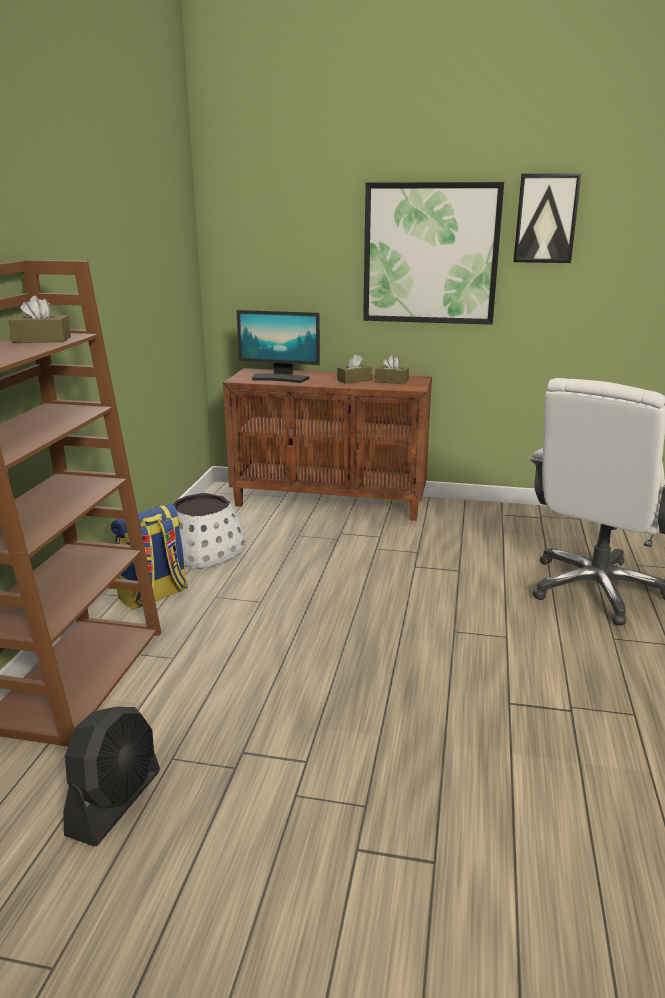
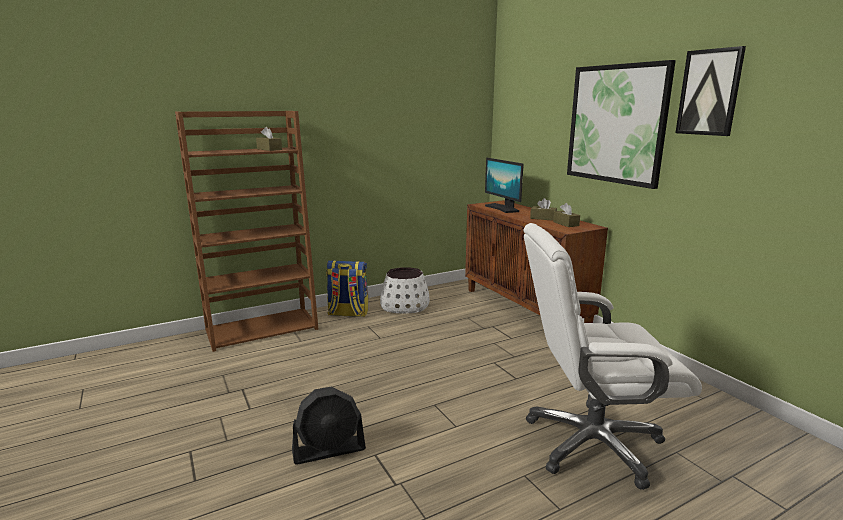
camera: 50 degrees right, 5 degrees down
black fan [63,707,160,847] -> black fan moved to [292,387,366,464]

